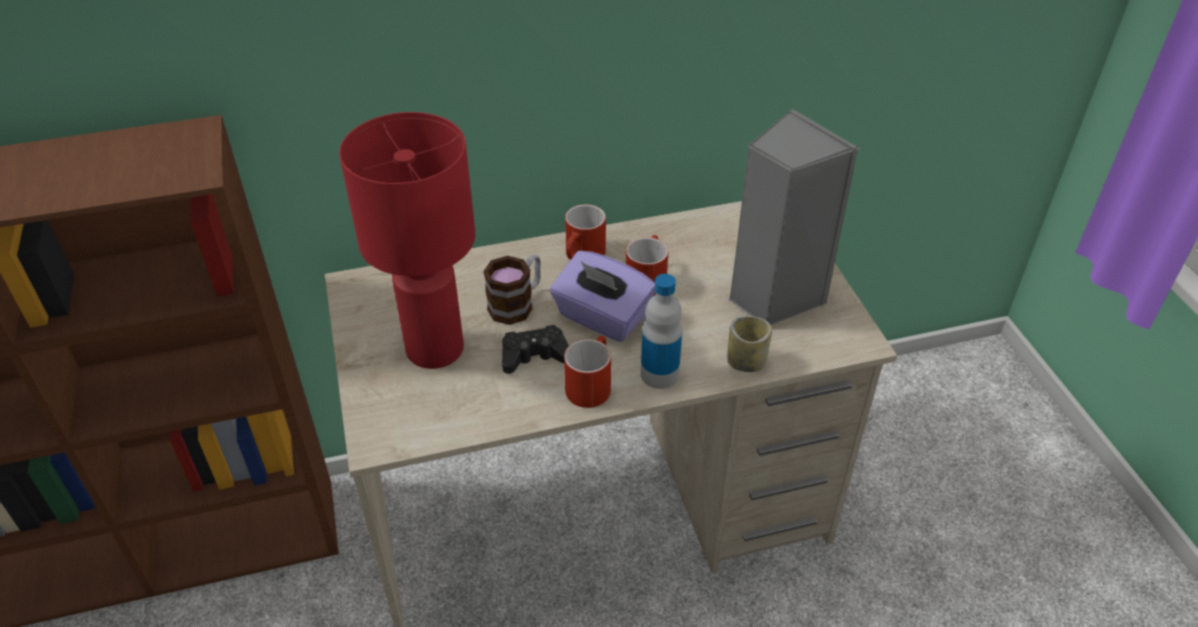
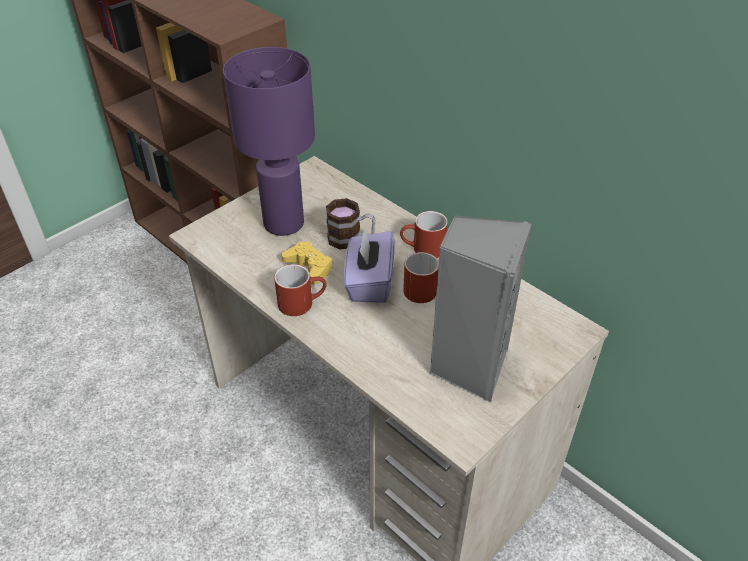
camera: 60 degrees right, 0 degrees up
red table lamp [339,112,475,369] -> purple table lamp [223,47,315,236]
black game controller [502,325,569,374] -> yellow game controller [281,241,333,284]
bottle [641,274,682,389] -> none
cup [727,316,772,372] -> none

